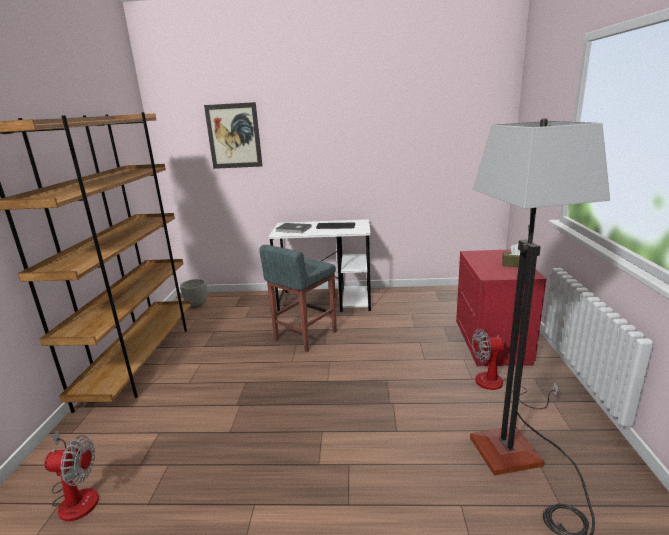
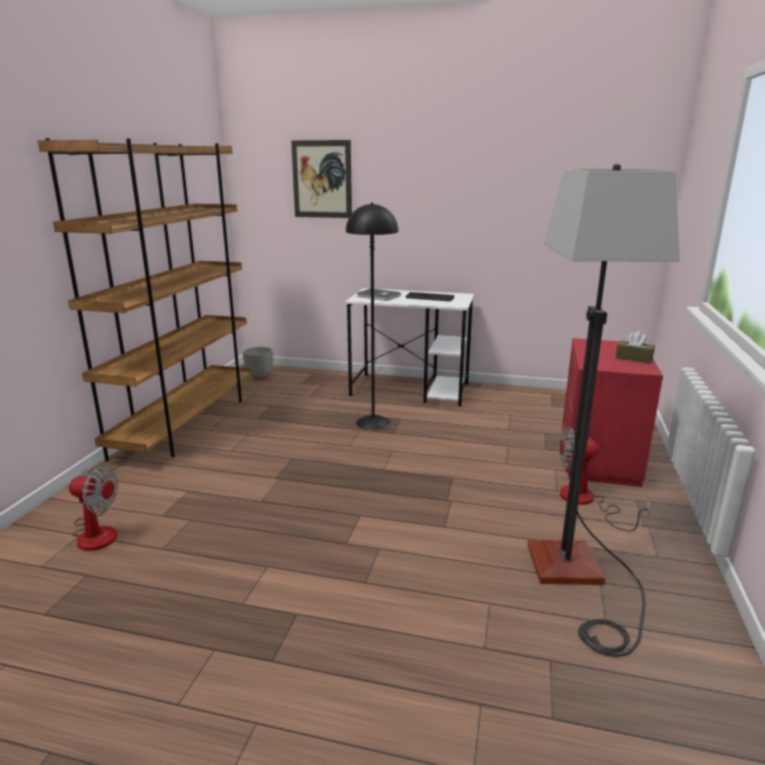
camera: 10 degrees right, 0 degrees up
grey stool [259,245,337,352] -> black floor lamp [346,202,398,430]

